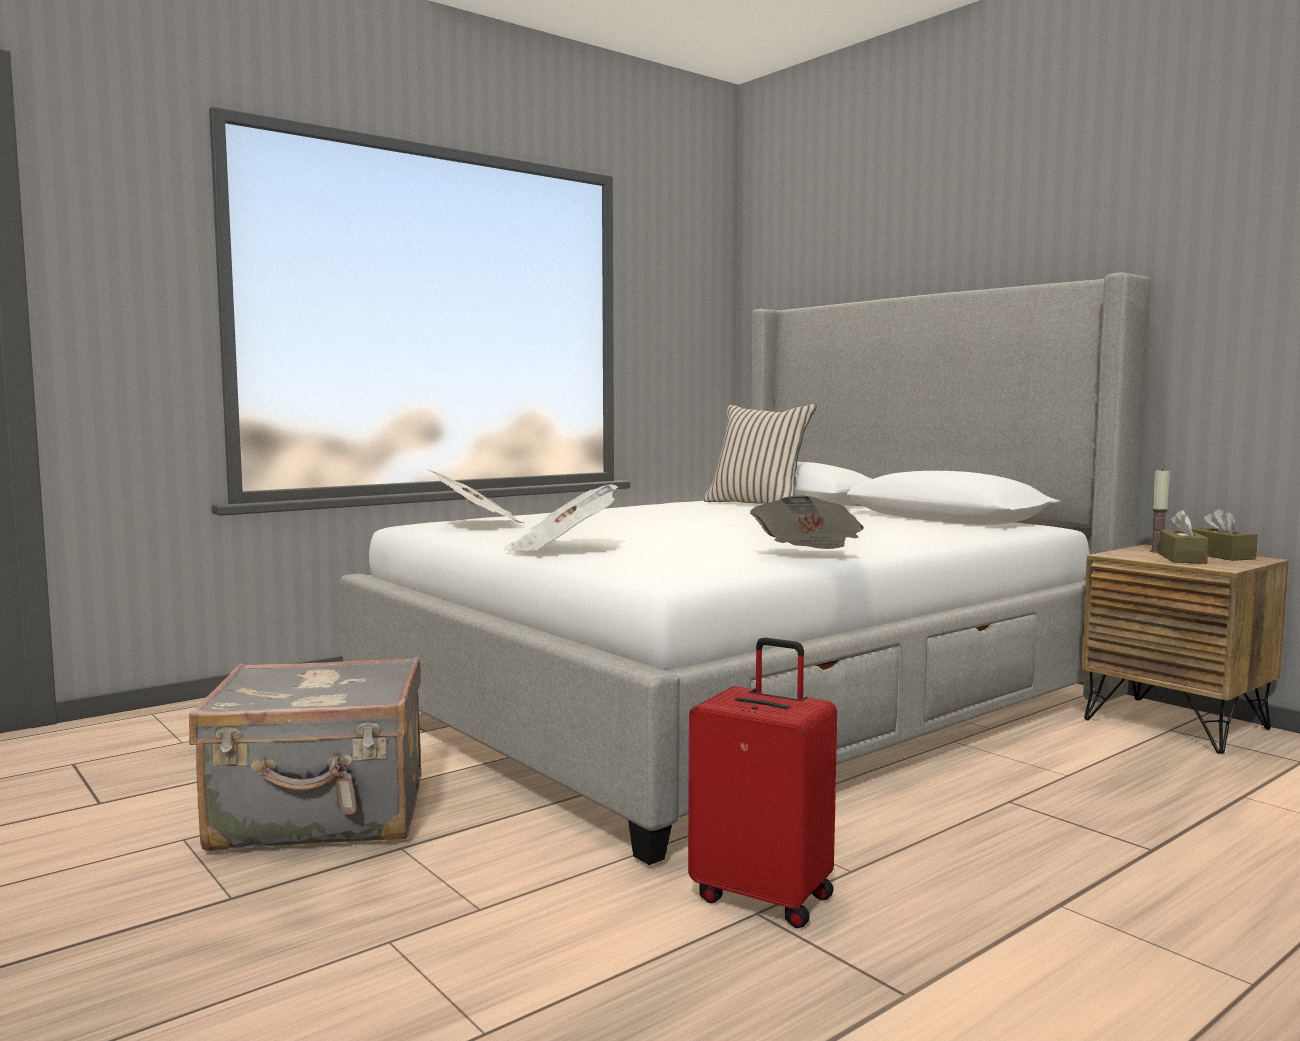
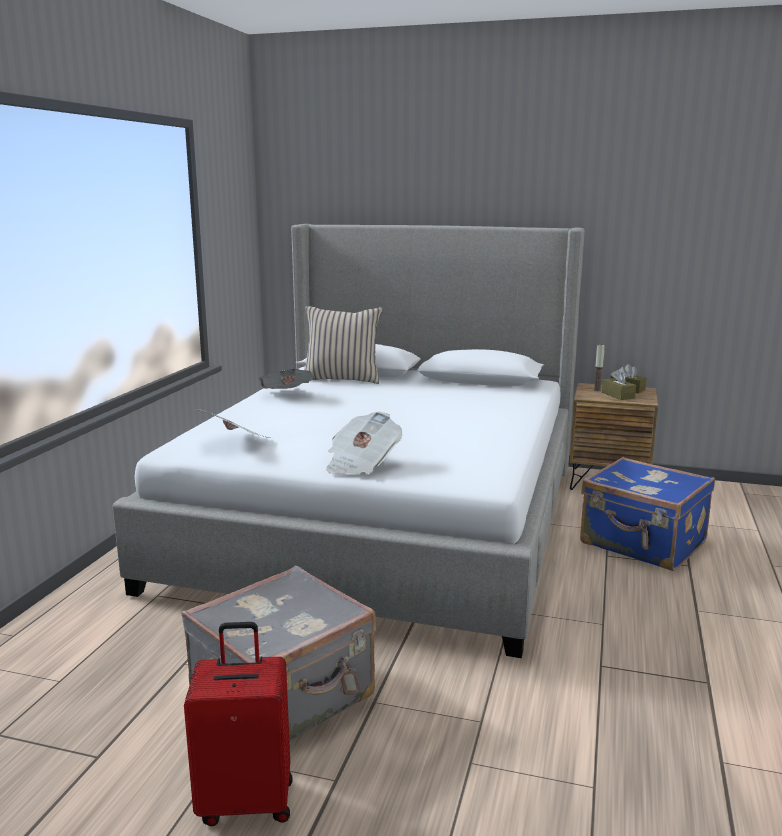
camera: 35 degrees left, 10 degrees up
red suitcase [688,637,837,928] -> red suitcase moved to [184,622,293,826]
newspaper [750,496,864,549] -> newspaper moved to [258,369,315,389]
none -> blue suitcase [580,457,715,571]

